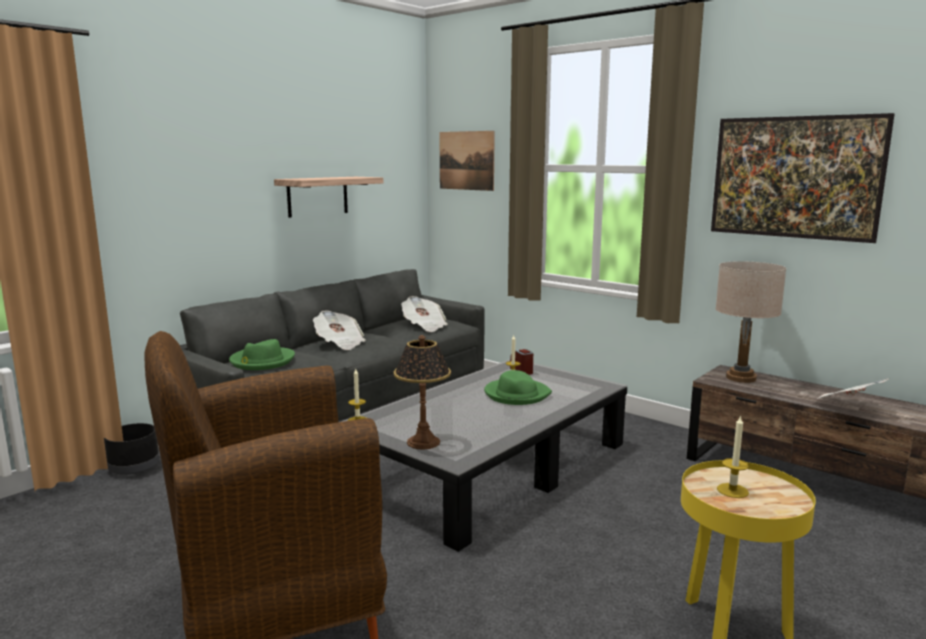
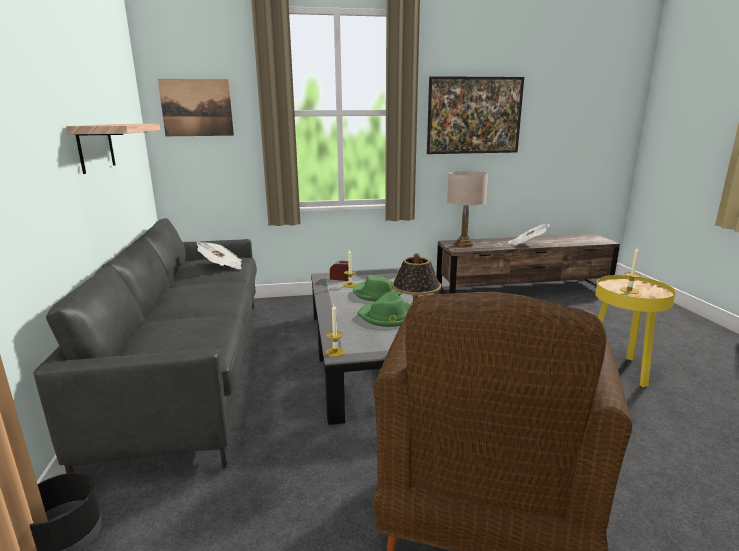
camera: 50 degrees left, 5 degrees up
green hat [229,339,295,370] -> green hat moved to [358,293,411,327]
newspaper [313,310,366,350] -> none

